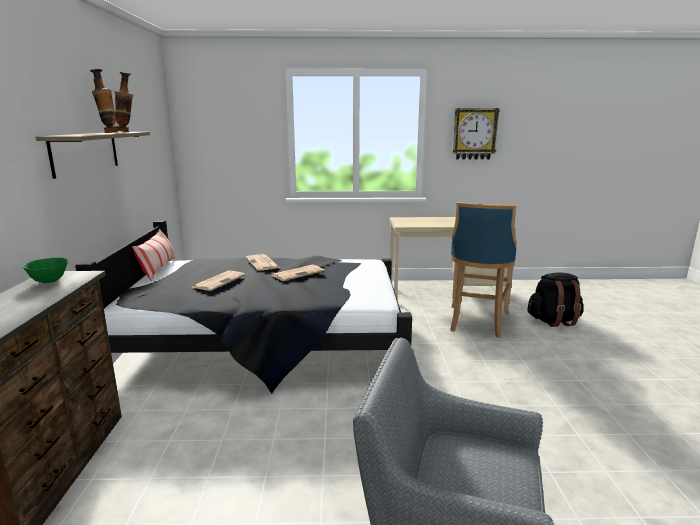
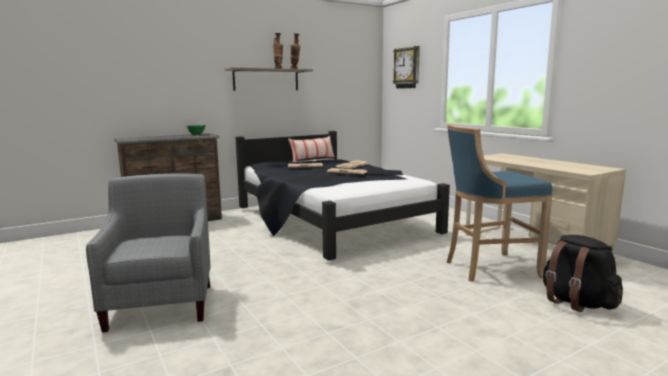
camera: 60 degrees right, 5 degrees down
wall clock [452,108,500,160] -> wall clock moved to [393,46,420,89]

